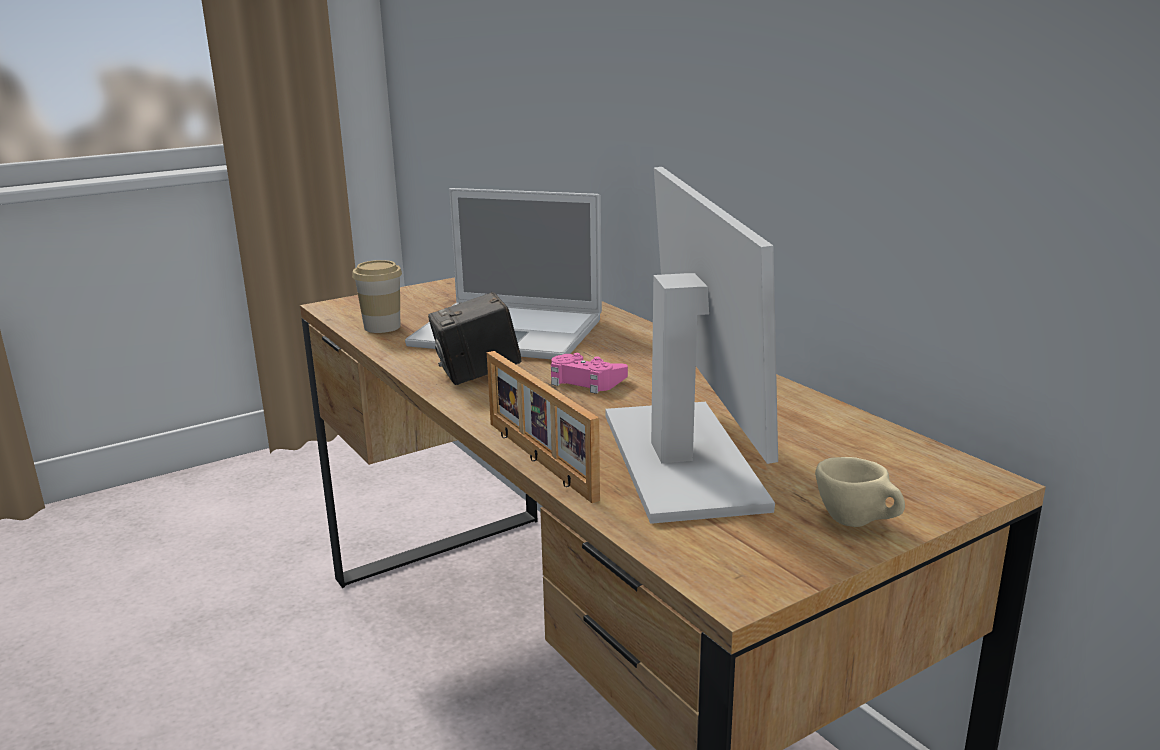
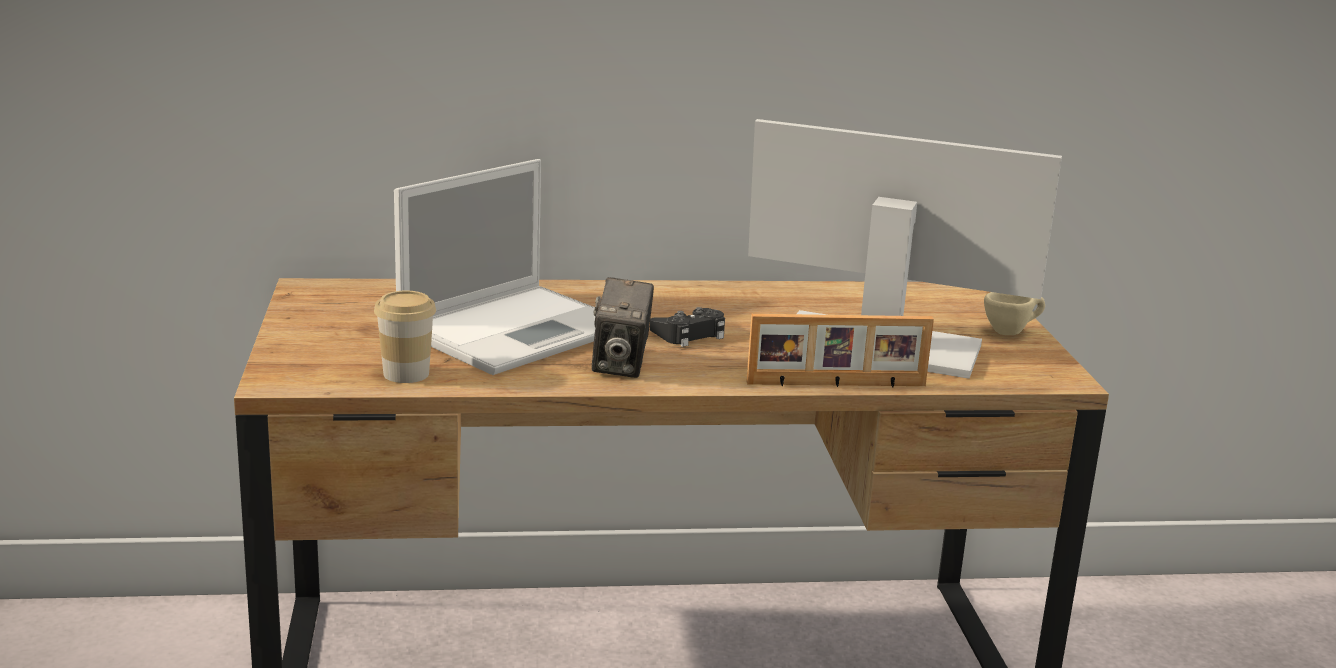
camera: 65 degrees left, 0 degrees up
pink game controller [551,353,628,394] -> black game controller [650,307,725,347]

